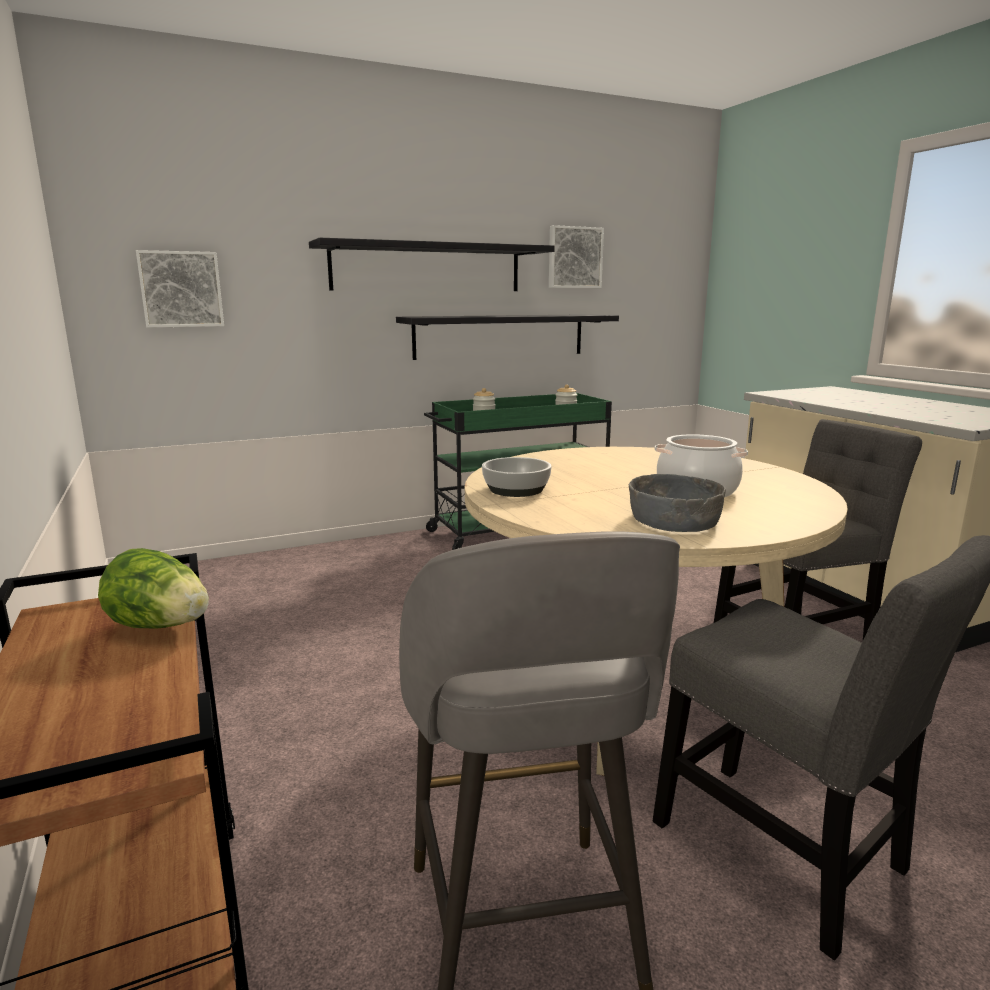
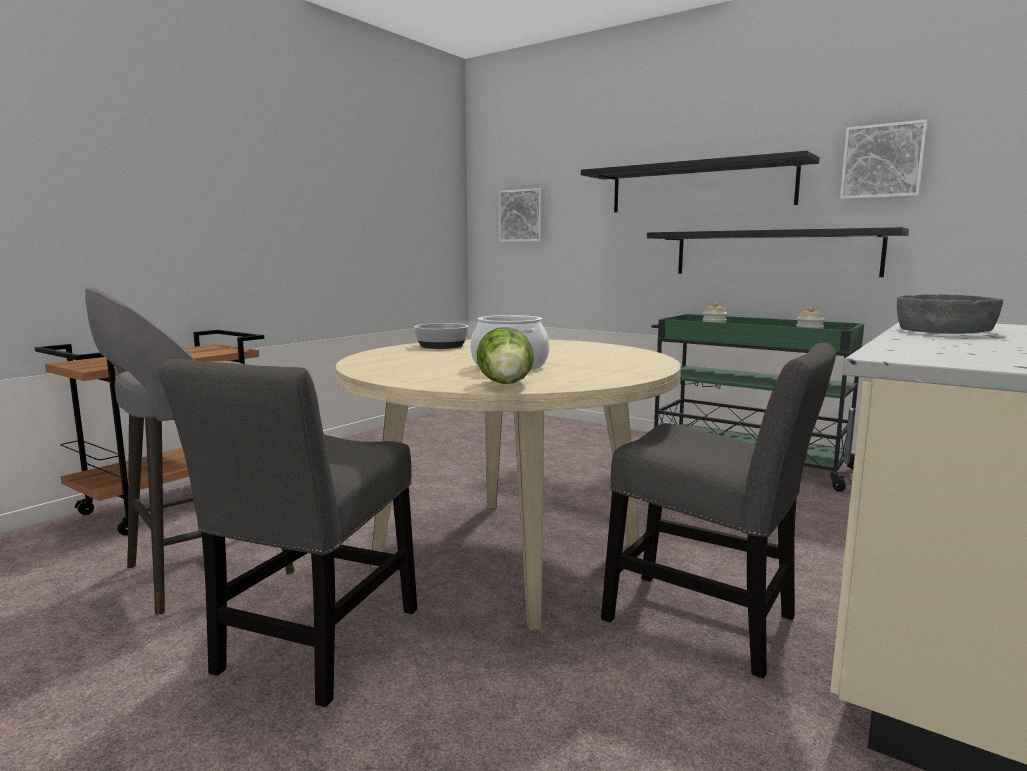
camera: 60 degrees right, 5 degrees down
lettuce [98,548,209,628] -> lettuce moved to [476,327,534,384]
grey bowl [629,474,726,532] -> grey bowl moved to [897,294,1003,334]

